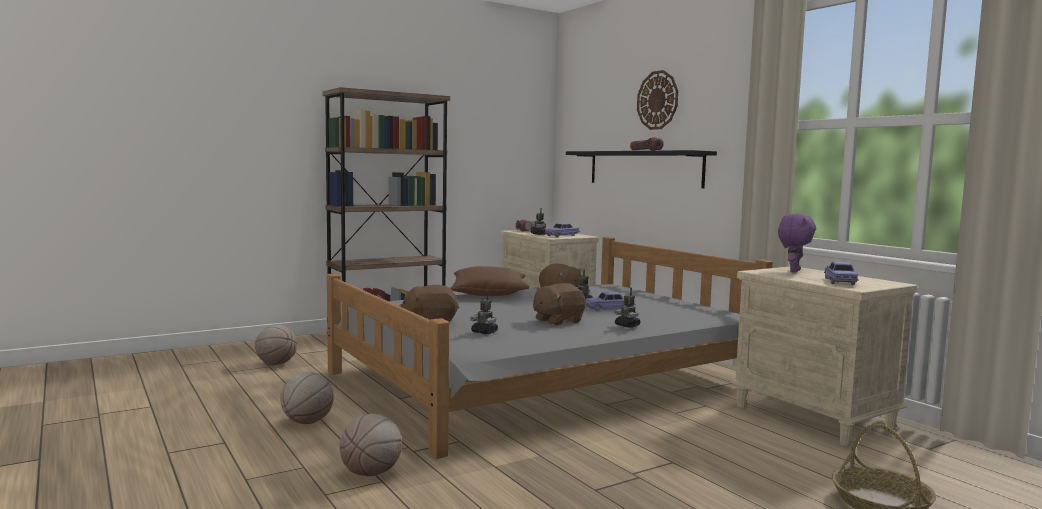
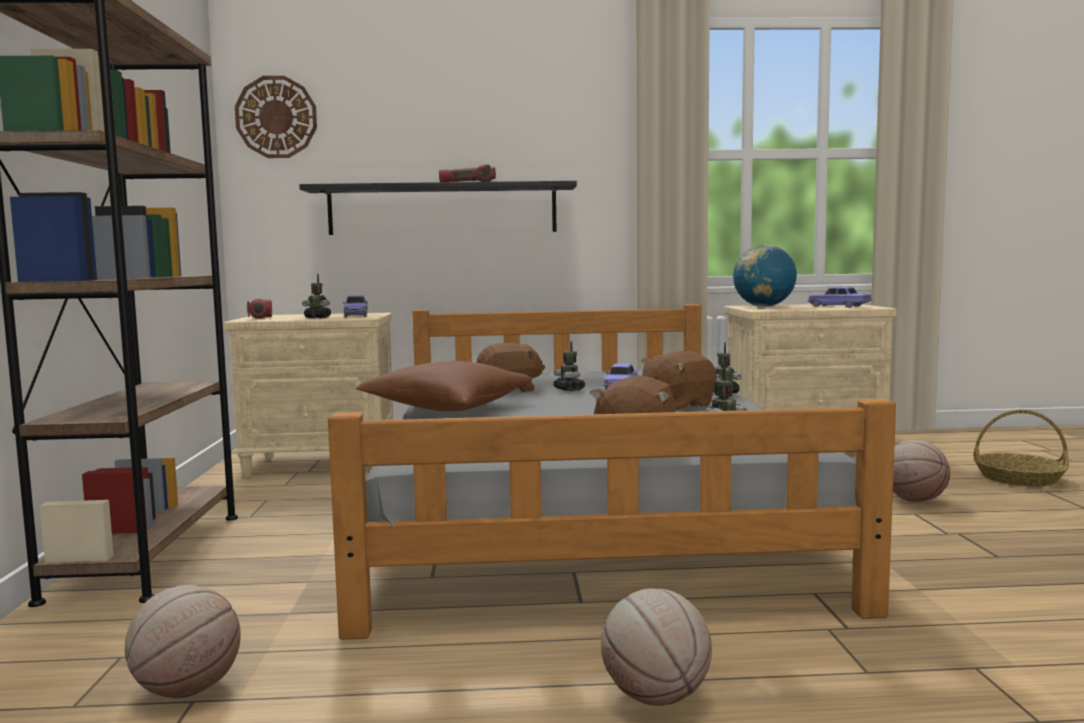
camera: 60 degrees left, 0 degrees up
basketball [340,413,402,476] -> basketball moved to [893,440,950,502]
brown plush toy [533,283,586,326] -> brown plush toy turned 60 degrees clockwise [641,351,717,411]
wall clock [637,70,678,130] -> wall clock moved to [235,76,317,158]
purple plush toy [778,213,816,272] -> globe [733,245,797,307]

